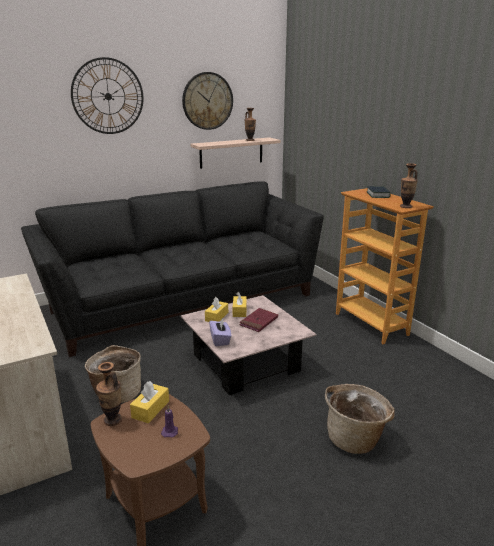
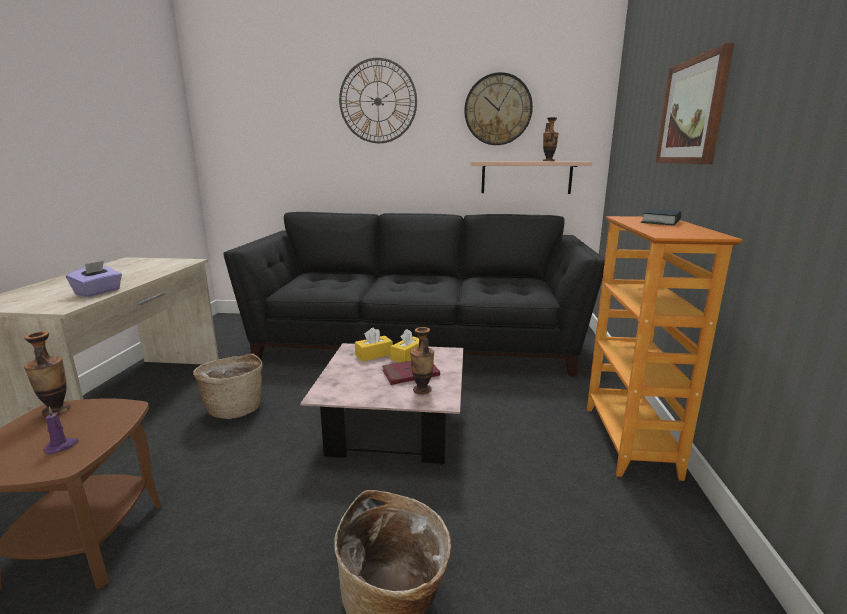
camera: 35 degrees right, 5 degrees down
yellow tissue box [130,381,169,423] -> none
purple tissue box [209,317,232,346] -> purple tissue box moved to [66,261,122,297]
vase [400,163,418,208] -> vase moved to [410,327,434,394]
none -> picture [656,43,734,164]

